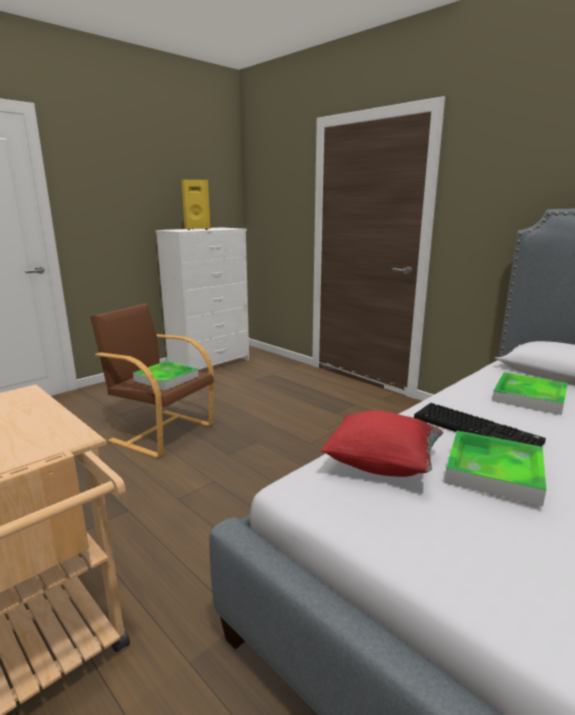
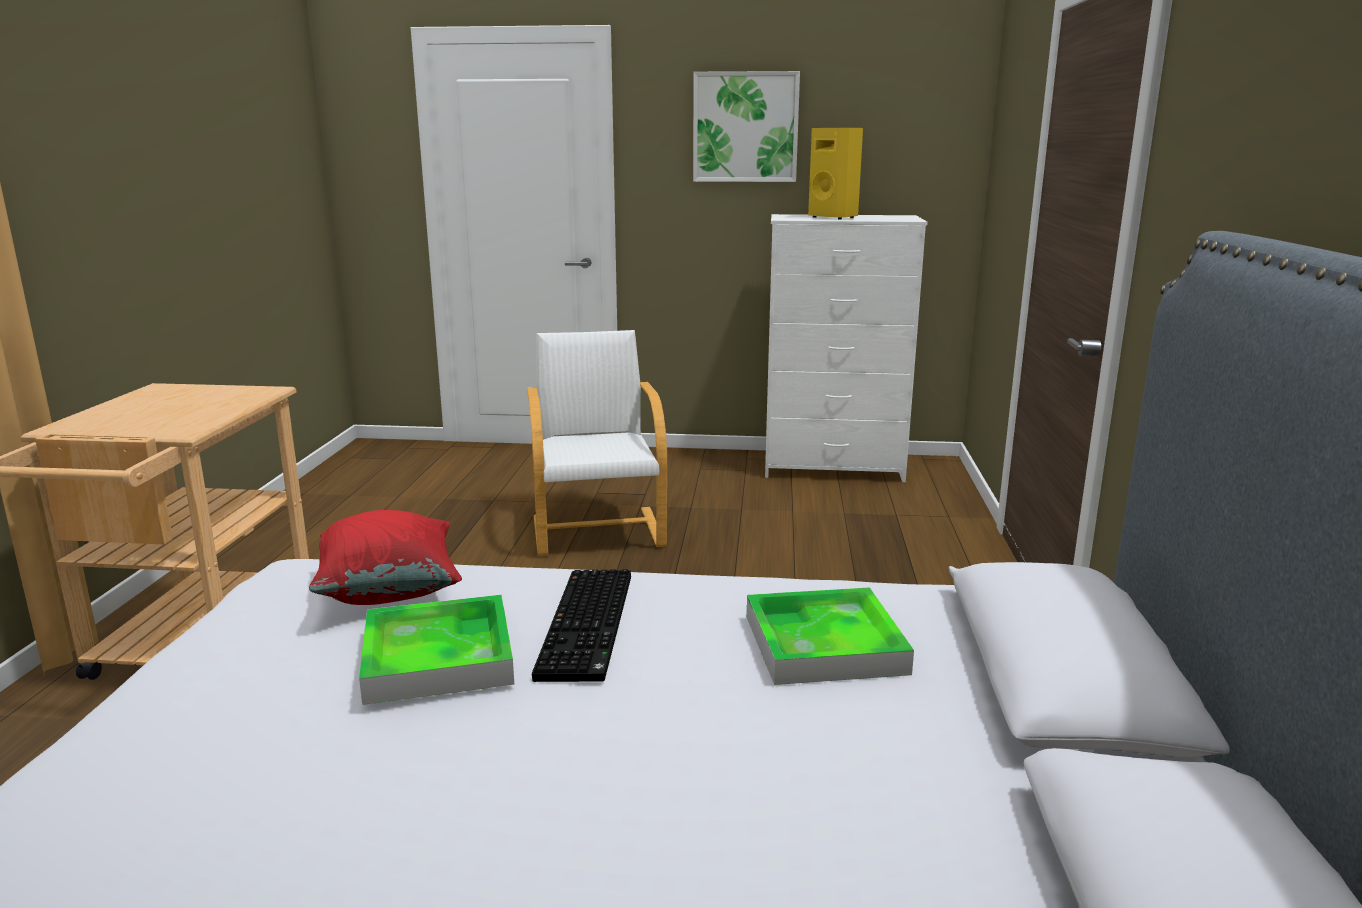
camera: 50 degrees right, 0 degrees up
brown armchair [90,303,214,458] -> white armchair [527,330,667,556]
tray [133,361,198,390] -> none
none -> picture [693,71,800,182]

